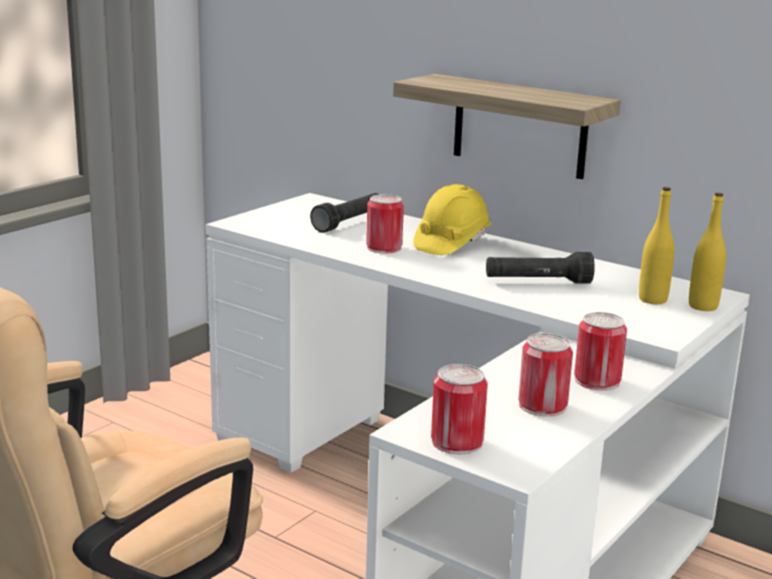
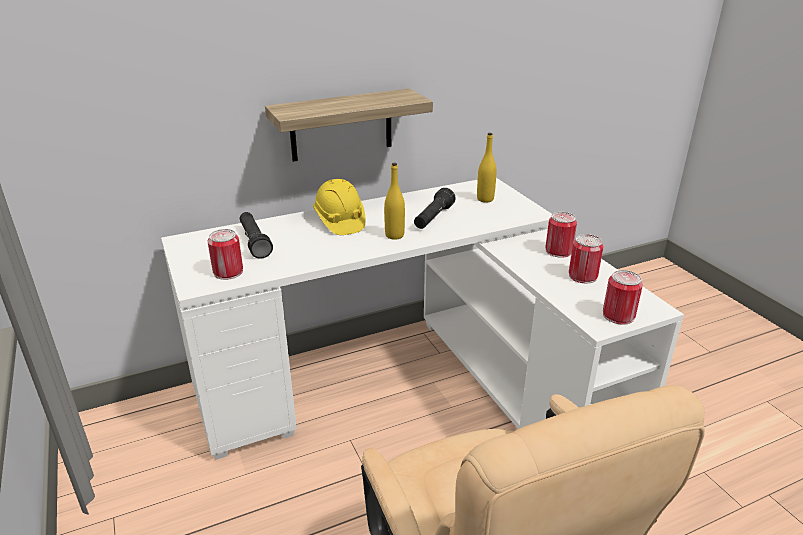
camera: 60 degrees left, 10 degrees up
can [366,194,404,253] -> can moved to [207,229,243,280]
yellow bottle [689,193,726,311] -> yellow bottle moved to [384,163,405,240]

